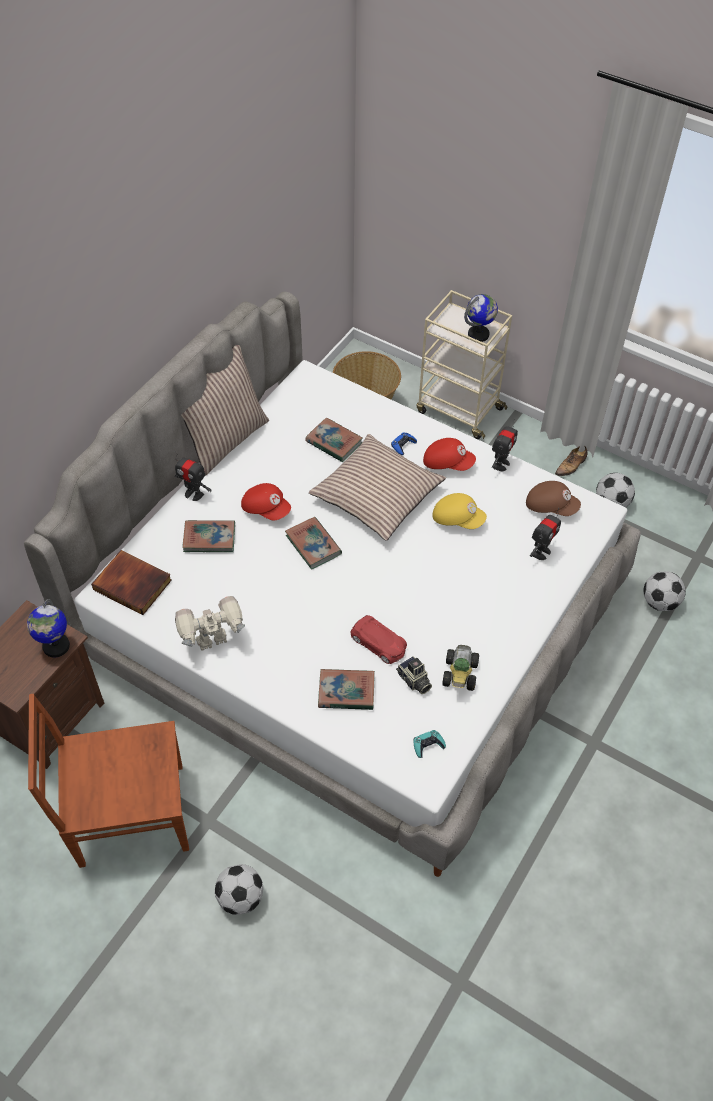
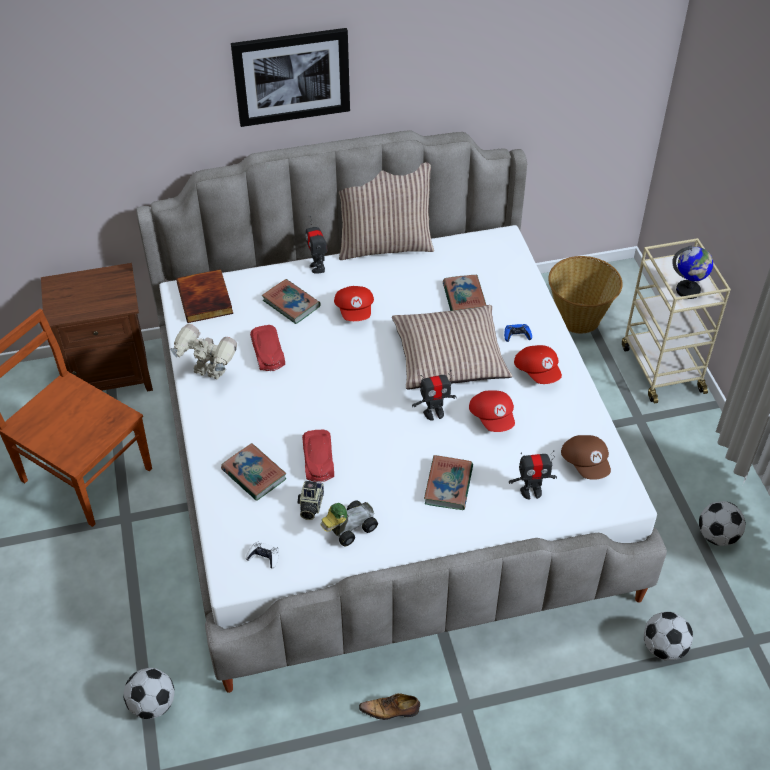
camera: 45 degrees right, 5 degrees down
globe [27,599,70,658] -> none
football [215,864,263,915] -> football moved to [123,668,175,719]
book [285,517,342,570] -> book moved to [424,455,473,510]
turquoise game controller [414,730,446,758] -> white game controller [246,542,279,569]
yellow cap [432,493,487,529] -> red cap [469,391,515,432]
toy robot [492,418,518,471] -> toy robot moved to [412,370,457,421]
shoe [555,446,588,476] -> shoe moved to [359,693,420,720]
none -> picture [231,28,350,127]
none -> red toy car [250,325,285,371]

